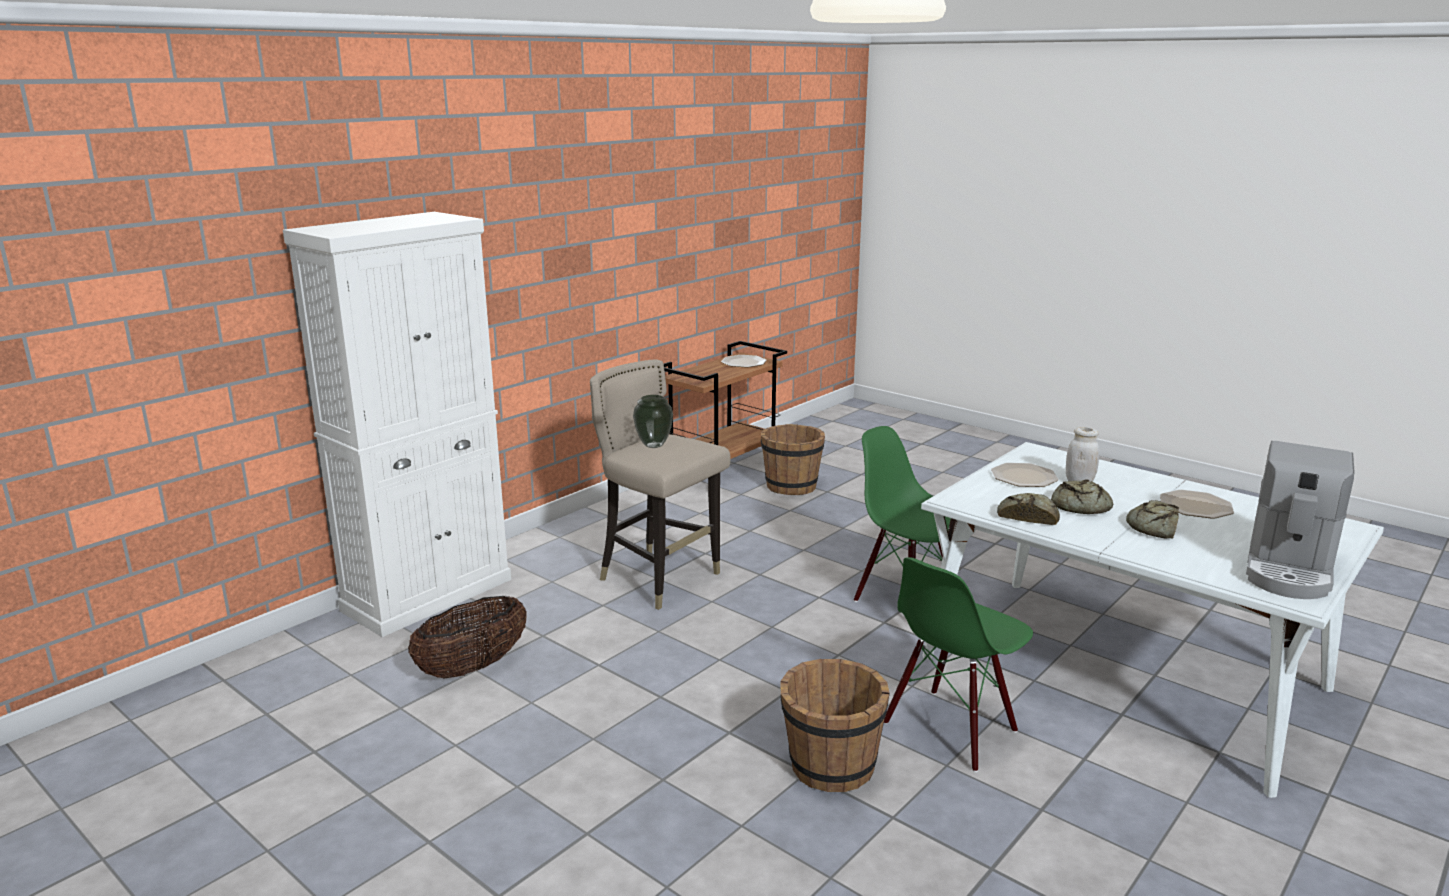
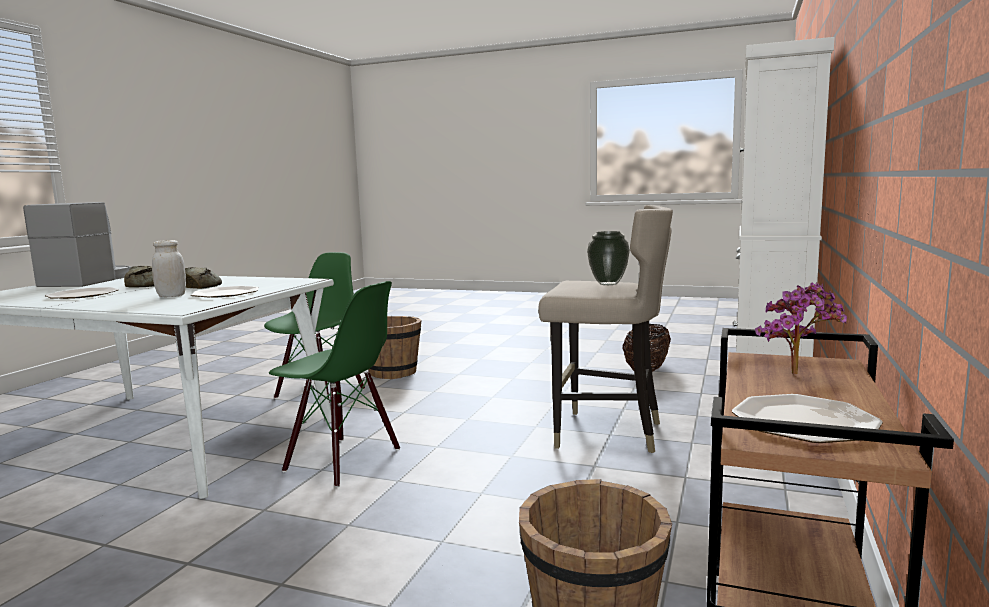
camera: 160 degrees right, 10 degrees down
bread [997,493,1060,525] -> none
none -> potted plant [755,282,847,374]

